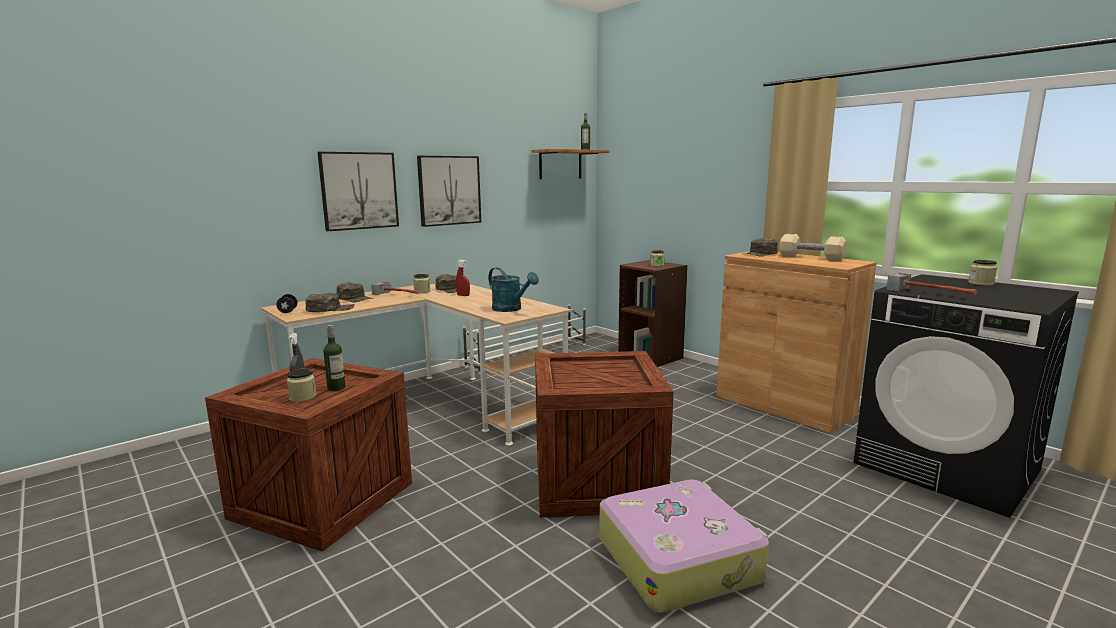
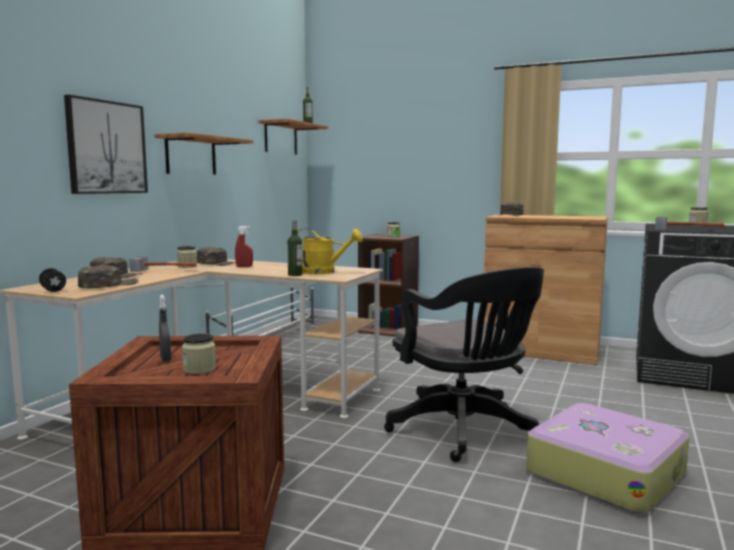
camera: 25 degrees left, 5 degrees down
bottle [323,325,345,391] -> bottle moved to [287,220,303,276]
picture [417,156,481,227] -> shelf [154,133,254,175]
turquoise watering can [489,267,539,312] -> yellow watering can [297,228,363,274]
crate [535,351,673,518] -> black office chair [384,267,544,462]
beige dumbbell [779,234,847,260] -> none

